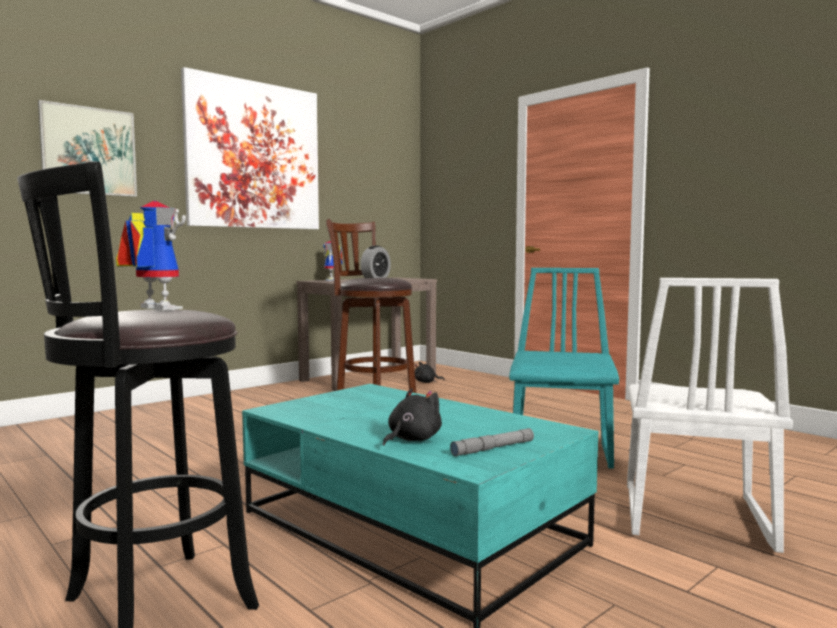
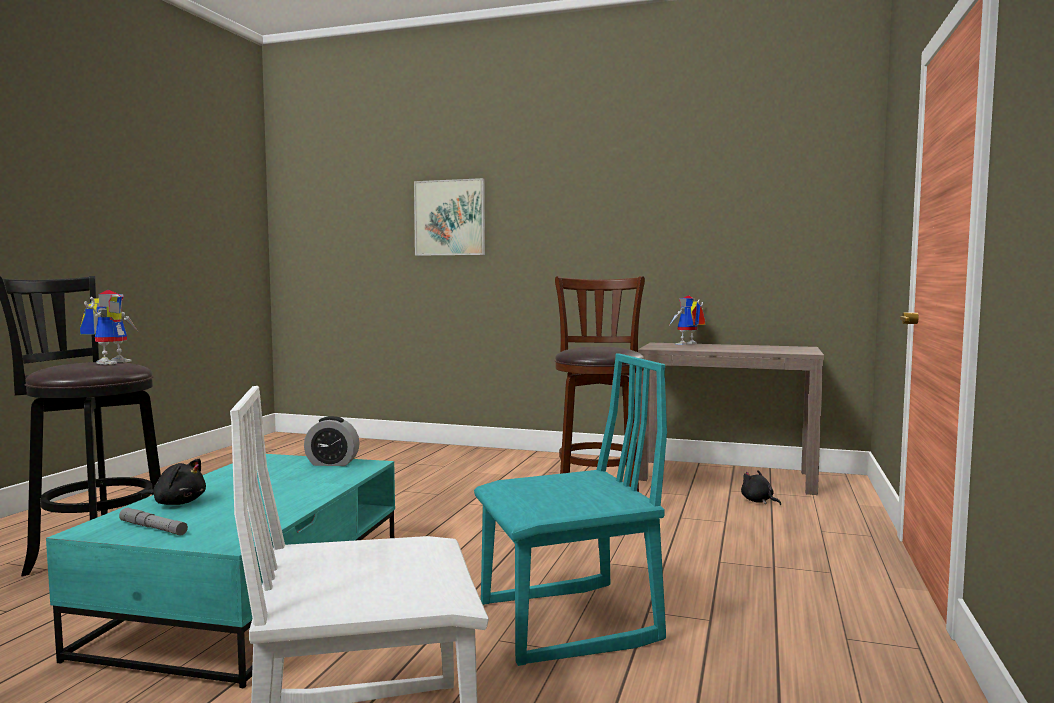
camera: 60 degrees right, 0 degrees up
picture [181,67,319,229] -> none
alarm clock [361,246,391,278] -> alarm clock moved to [304,416,360,466]

